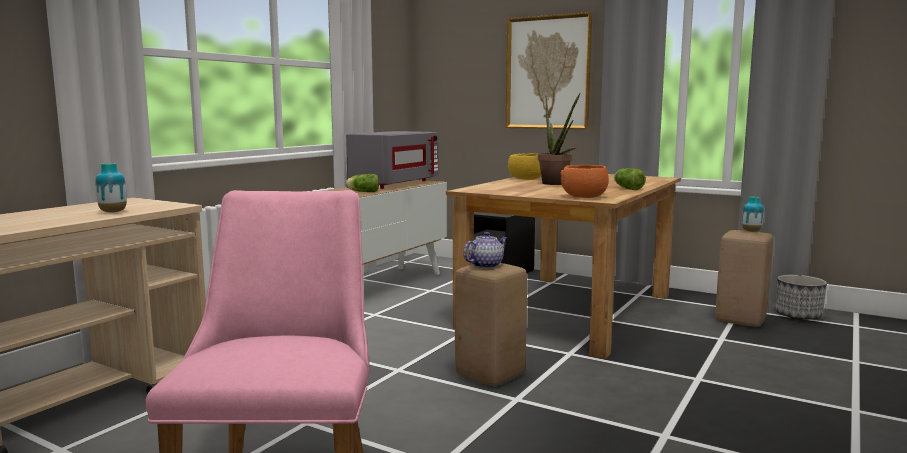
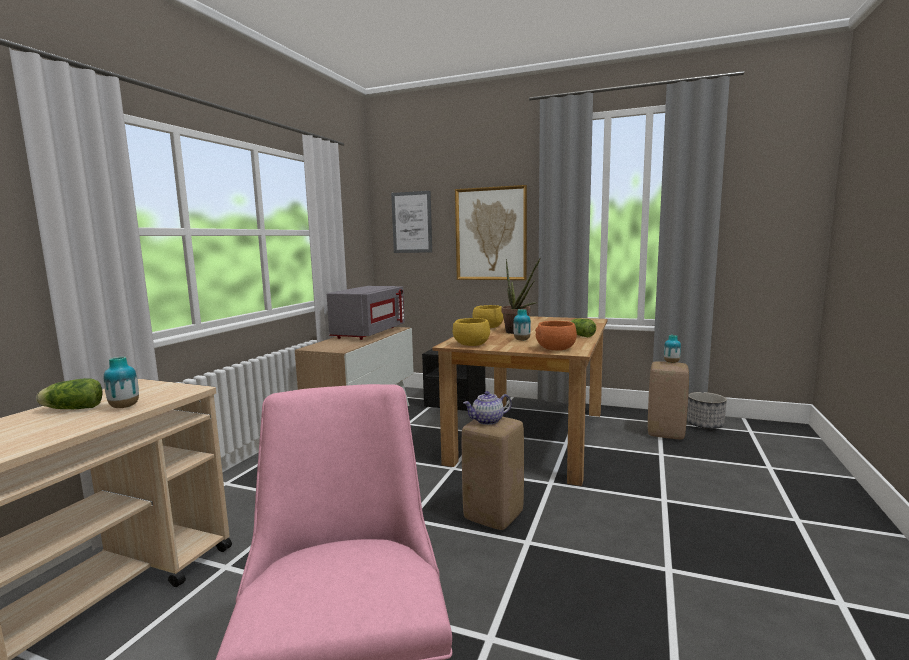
camera: 10 degrees left, 0 degrees up
lettuce [345,174,379,192] -> lettuce moved to [36,378,103,409]
teapot [463,232,507,268] -> teapot turned 150 degrees counterclockwise [463,391,512,425]
none -> picture [391,191,432,253]
none -> yellow bowl [453,318,490,346]
none -> vase [513,309,531,341]

